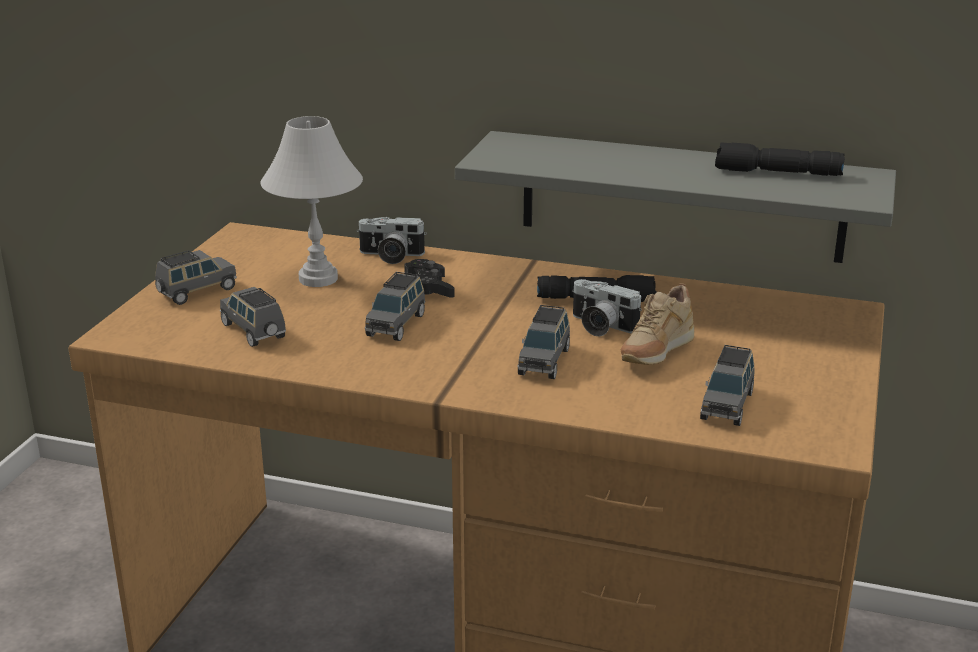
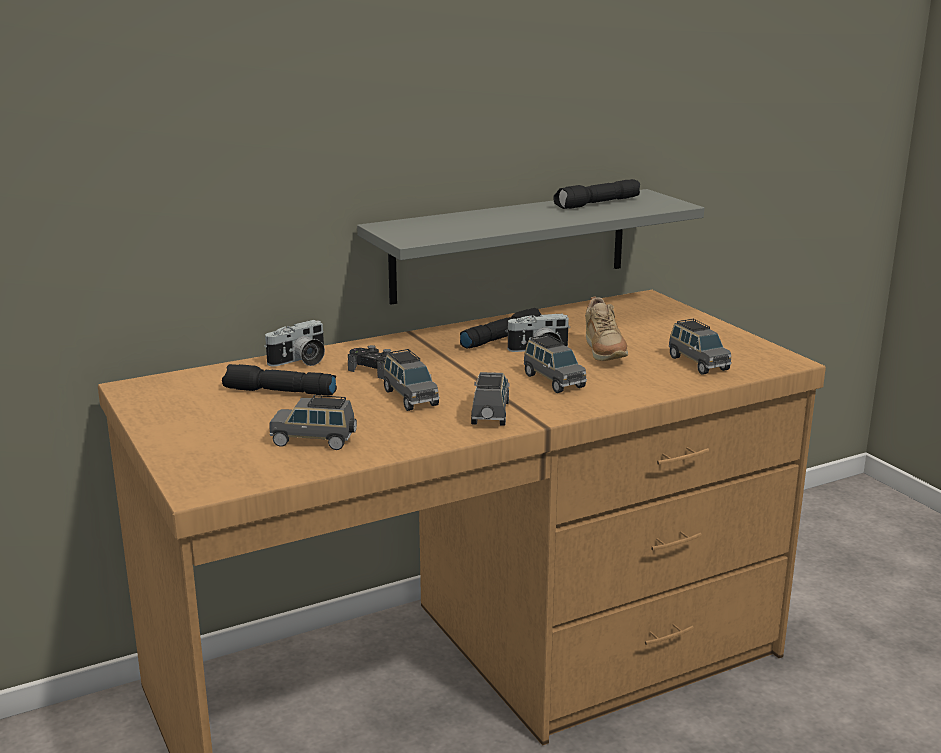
camera: 45 degrees left, 5 degrees down
grey toy car [155,250,237,305] -> grey toy car moved to [471,372,509,426]
white table lamp [261,116,363,287] -> black flashlight [222,364,337,396]

